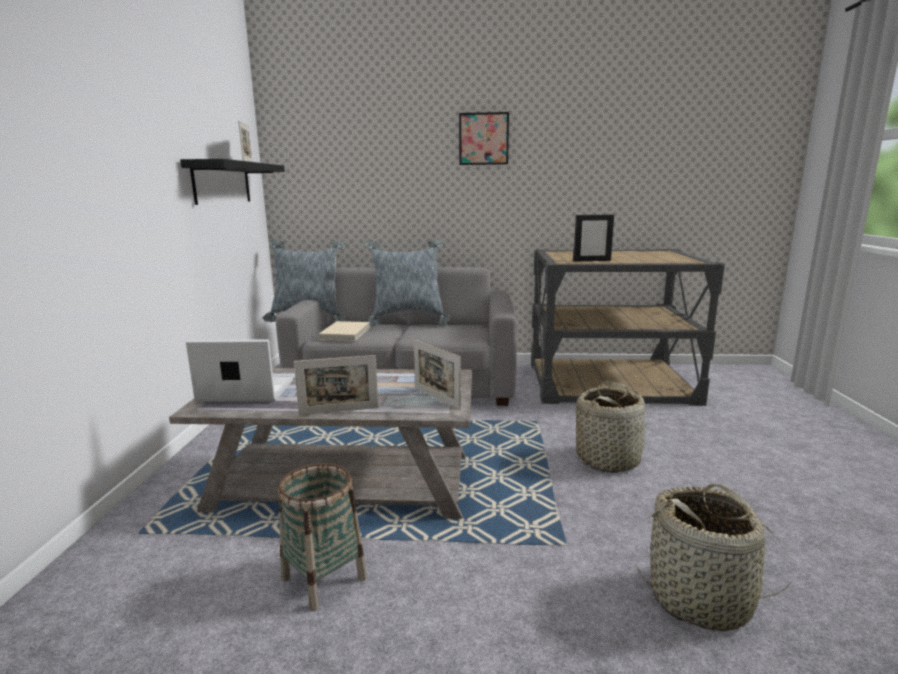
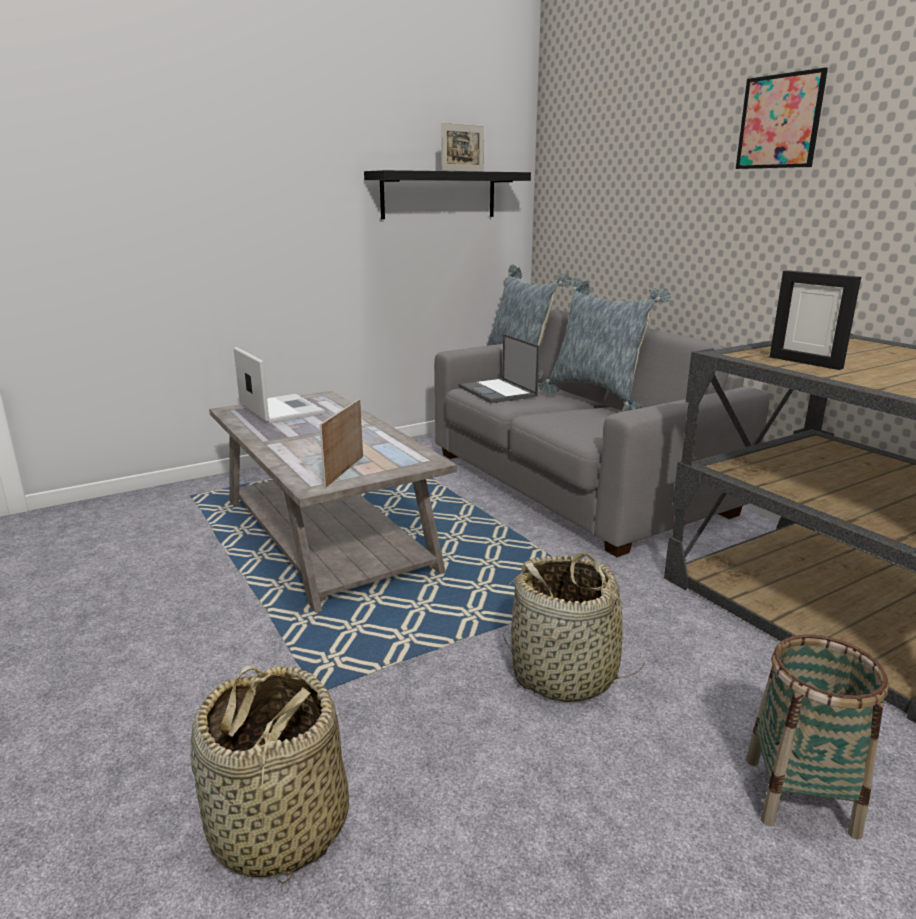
camera: 55 degrees right, 5 degrees up
basket [278,463,367,611] -> basket moved to [746,635,889,840]
picture frame [294,355,378,415] -> none
beige book [318,321,370,341] -> laptop [459,334,540,403]

